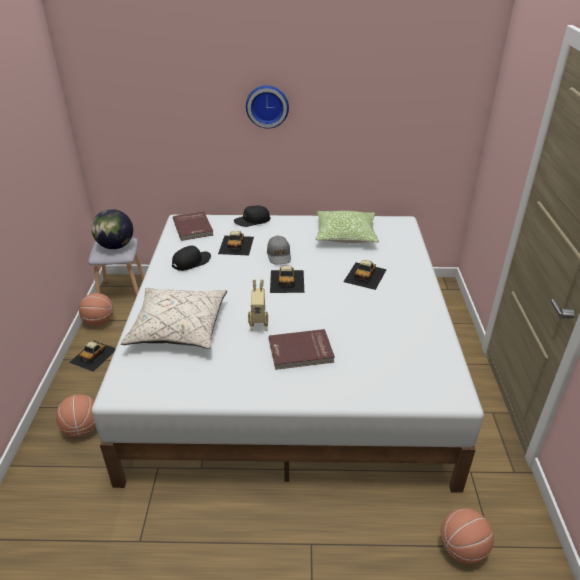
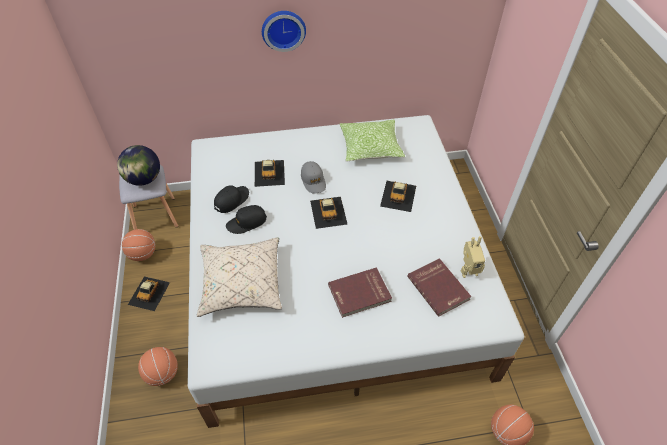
camera: 10 degrees left, 15 degrees up
red book [173,211,213,241] -> red book moved to [407,258,471,317]
black cap [234,206,271,227] -> black cap moved to [226,205,267,234]
toy robot [248,279,268,331] -> toy robot moved to [461,236,485,278]

